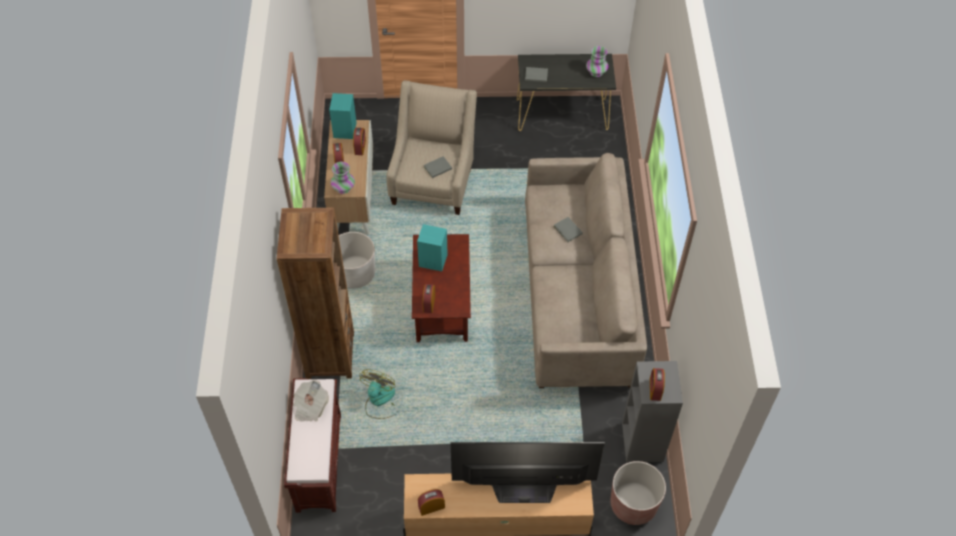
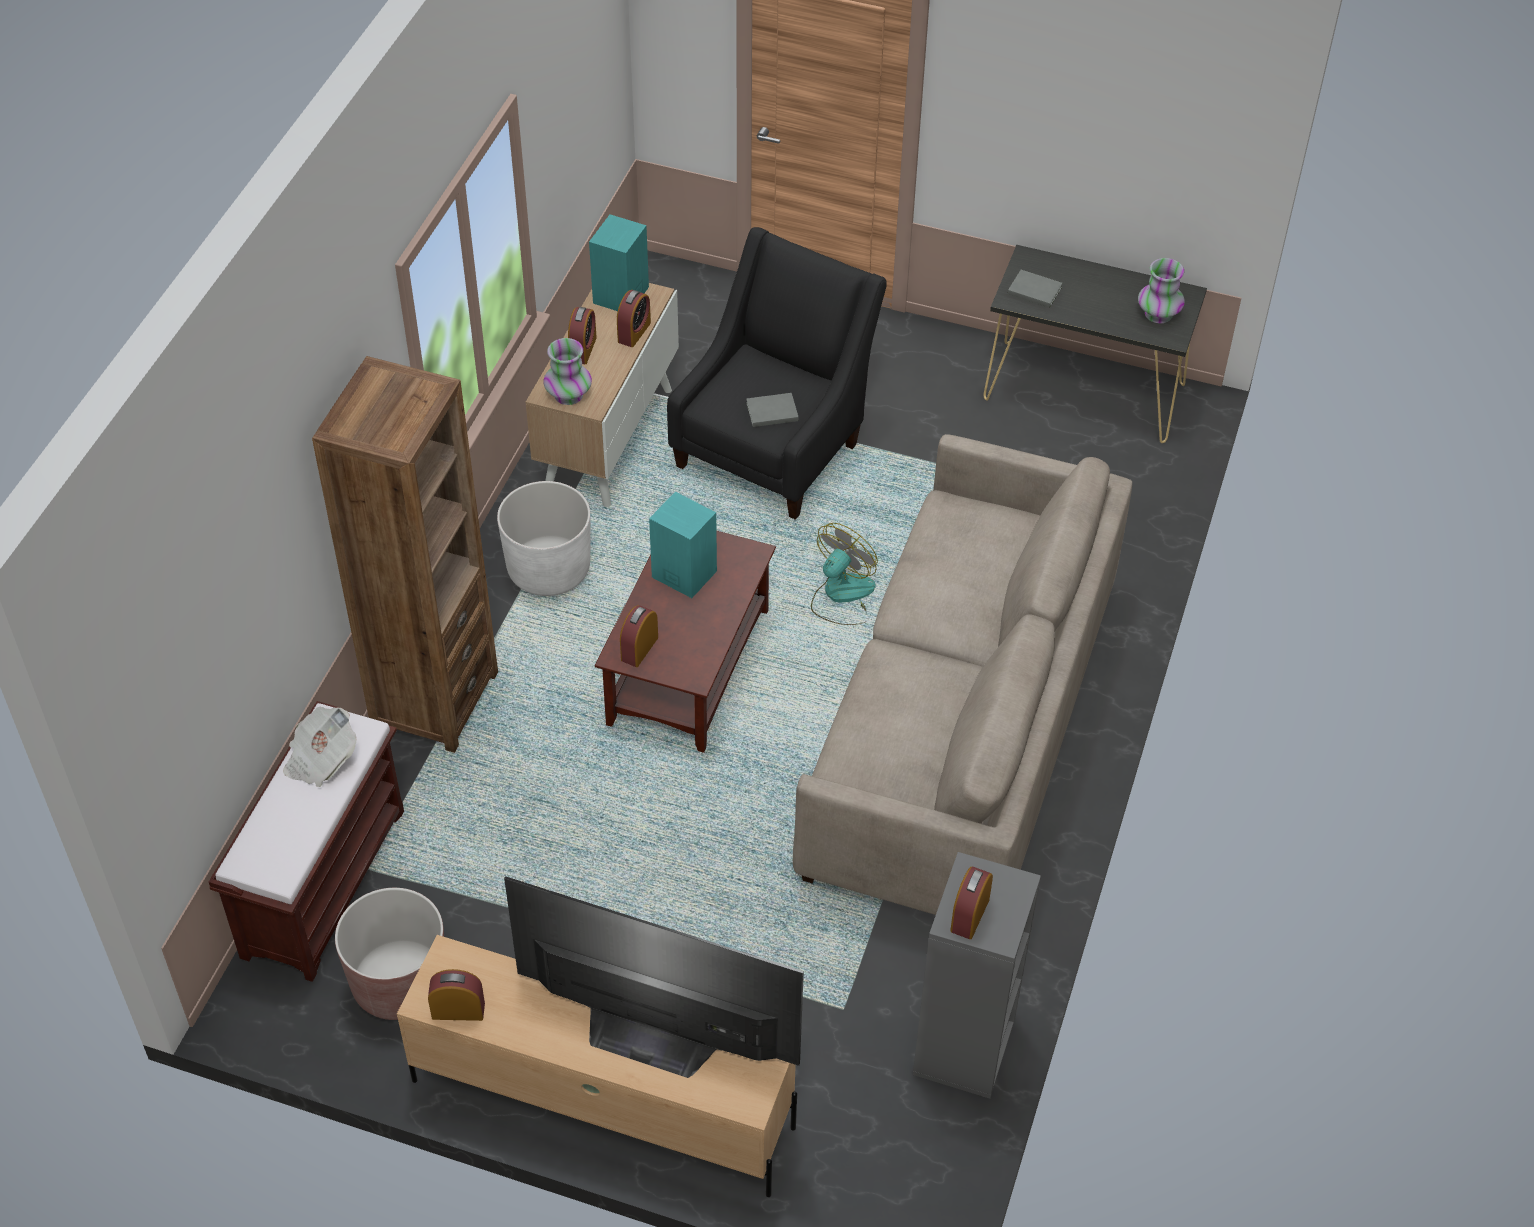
camera: 20 degrees right, 5 degrees down
fan [359,369,398,419] -> fan moved to [811,523,878,625]
beige armchair [386,80,477,215] -> black armchair [667,227,887,520]
grey book [554,217,583,242] -> none
brown planter [611,461,666,525] -> brown planter moved to [335,888,444,1020]

